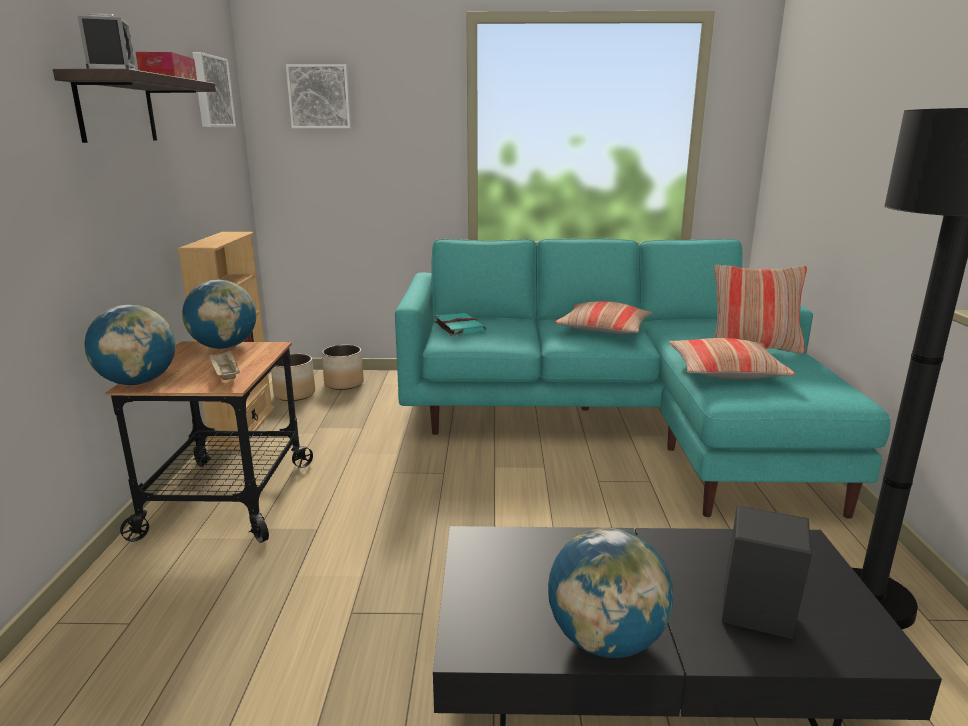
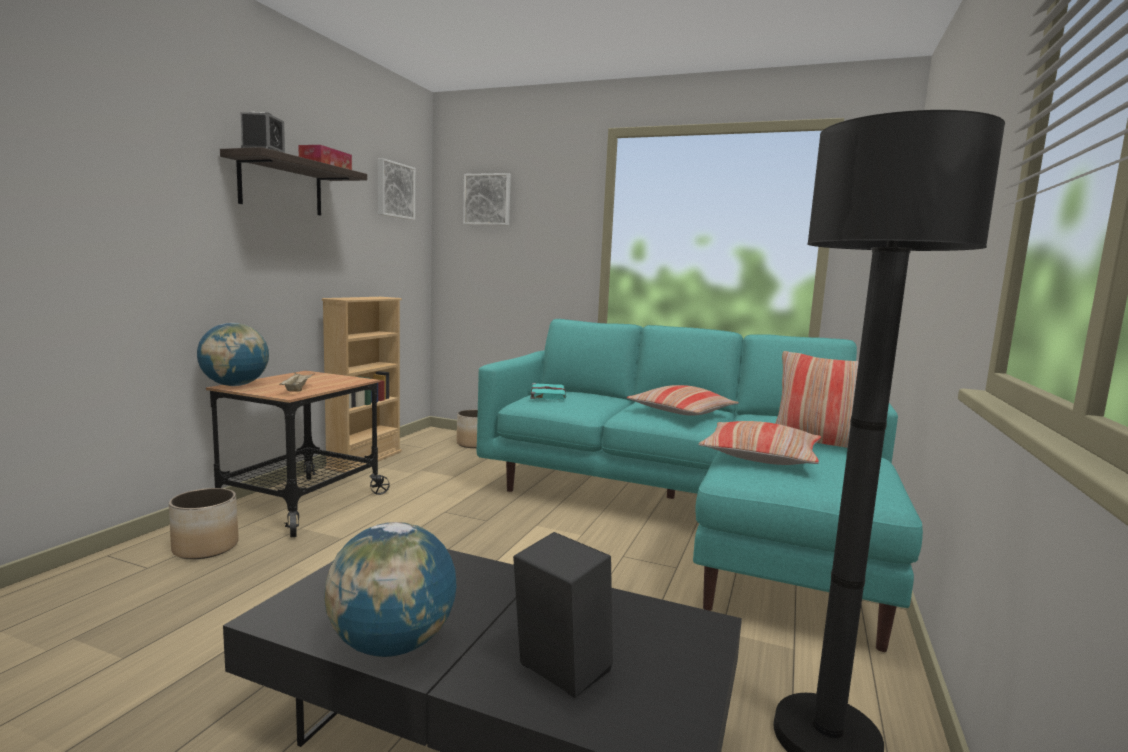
camera: 20 degrees right, 10 degrees down
globe [182,280,256,349] -> none
planter [271,354,315,401] -> planter moved to [169,488,239,559]

